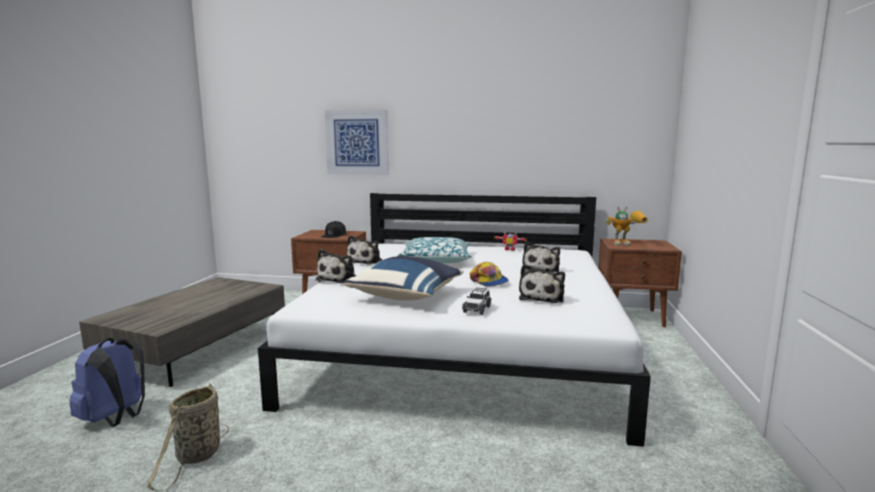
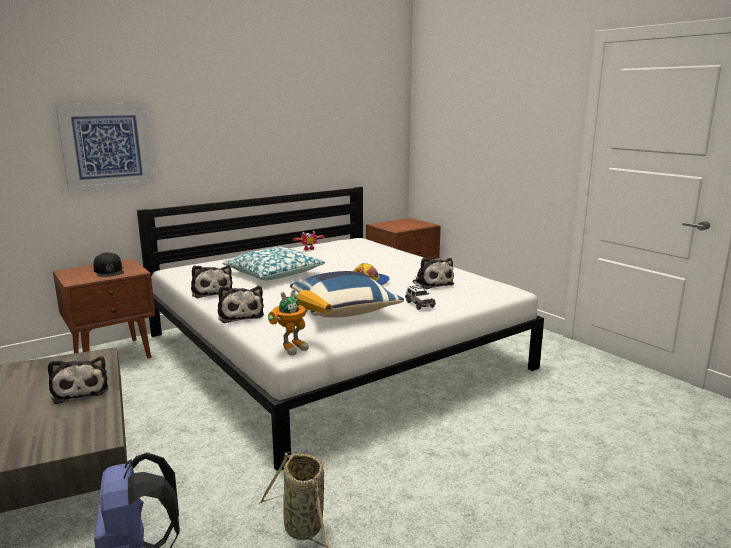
camera: 45 degrees left, 5 degrees up
plush toy [522,242,560,273] -> plush toy moved to [48,356,109,404]
toy robot [606,206,648,246] -> toy robot moved to [268,289,333,356]

